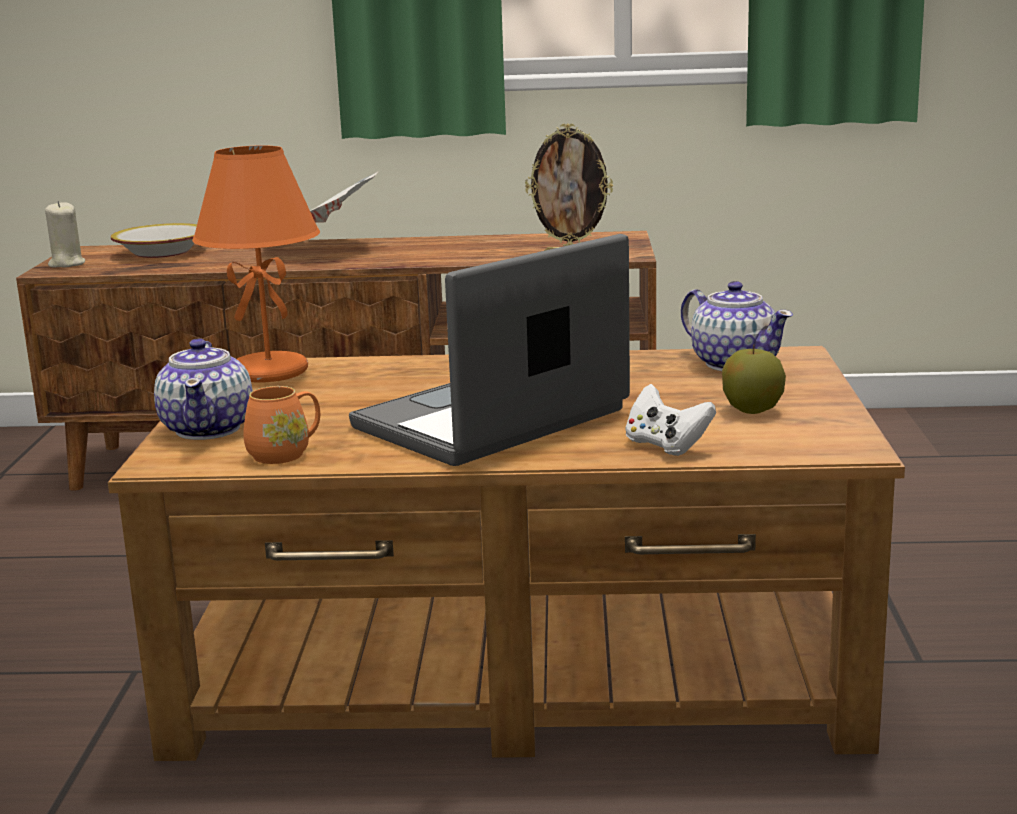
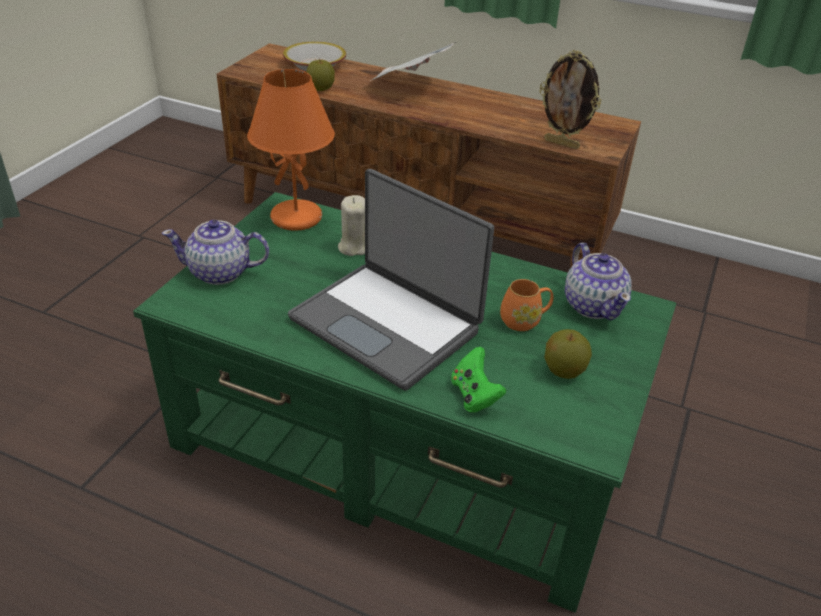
camera: 20 degrees right, 20 degrees up
beige candle [45,201,85,268] -> beige candle moved to [338,195,365,256]
brown coffee table [108,346,905,761] -> green coffee table [133,192,676,613]
teapot [154,338,253,440] -> teapot turned 75 degrees clockwise [162,220,269,285]
orange mug [243,386,320,464] -> orange mug moved to [500,279,554,331]
laptop [349,234,630,466] -> laptop turned 120 degrees counterclockwise [288,169,494,391]
white game controller [626,384,716,456] -> green game controller [451,347,506,413]
none -> apple [306,59,335,91]

